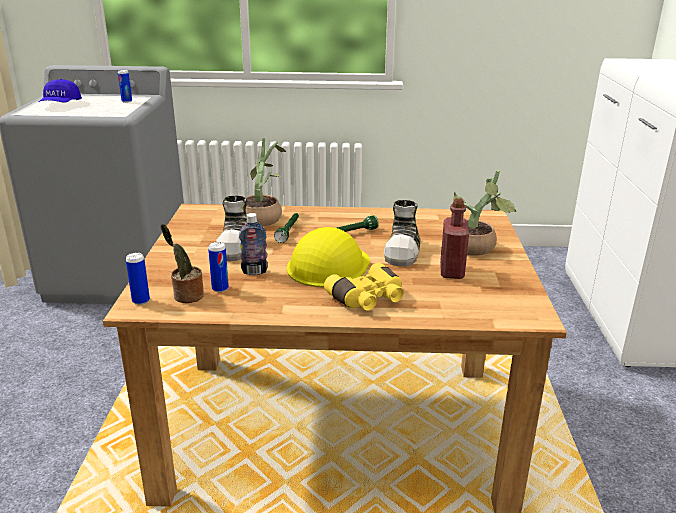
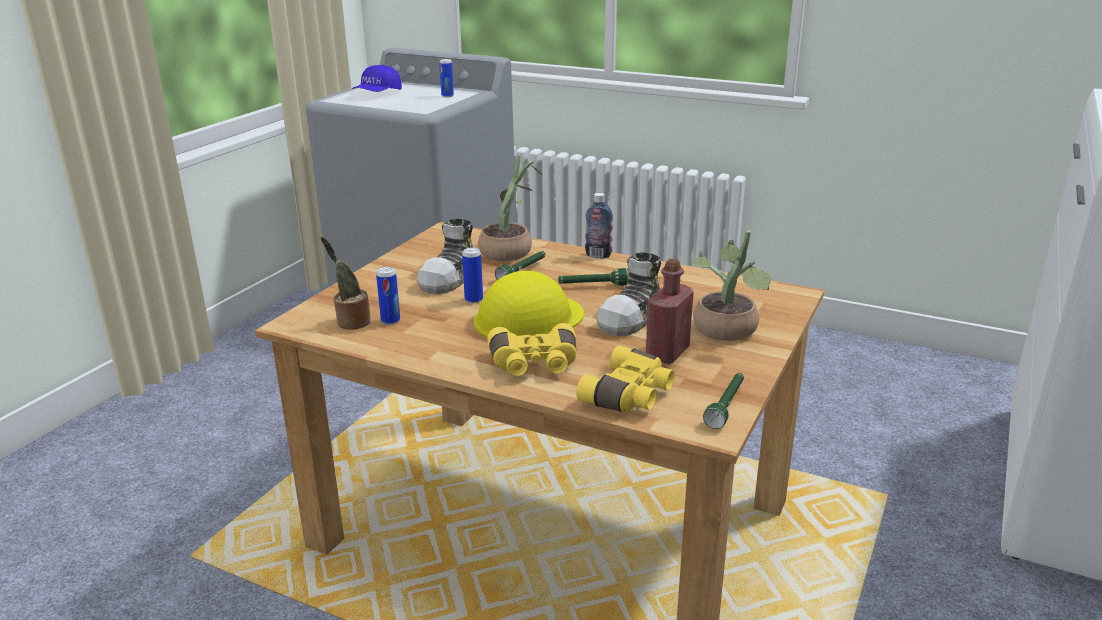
camera: 25 degrees right, 0 degrees up
can [126,253,150,305] -> can moved to [462,247,483,303]
bottle [239,213,268,275] -> bottle moved to [585,193,613,258]
none -> yellow binoculars [576,345,675,412]
none -> green flashlight [703,373,744,429]

